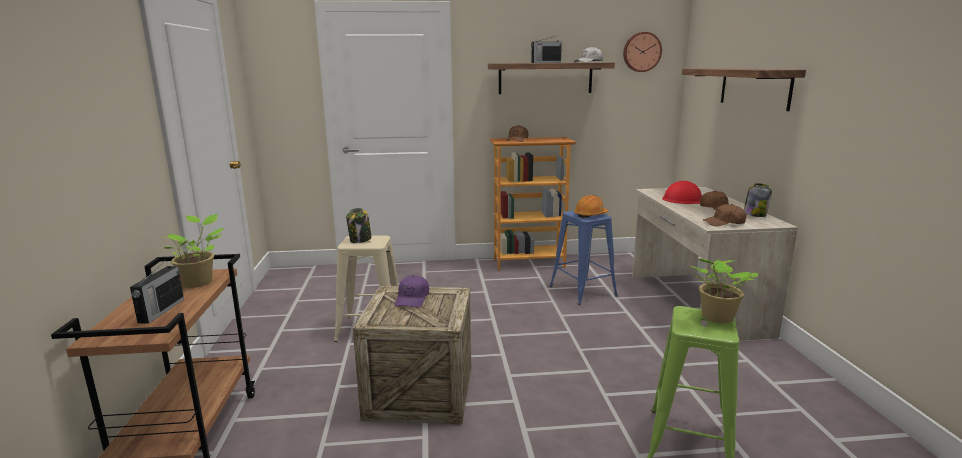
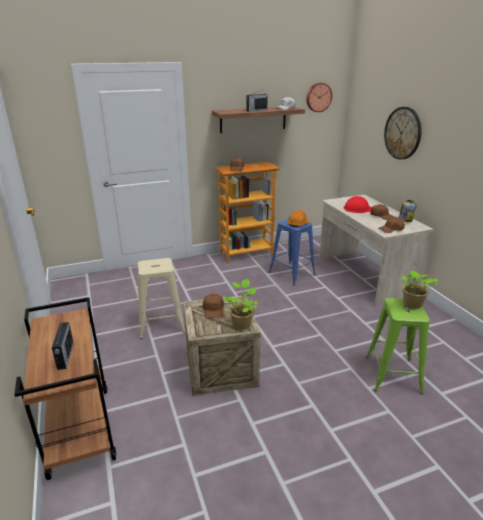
camera: 15 degrees left, 10 degrees up
potted plant [160,214,224,288] -> potted plant moved to [223,279,257,330]
jar [346,208,372,243] -> none
purple cap [395,275,429,308] -> brown cap [203,293,224,318]
shelf [682,68,806,111] -> wall clock [384,107,422,160]

